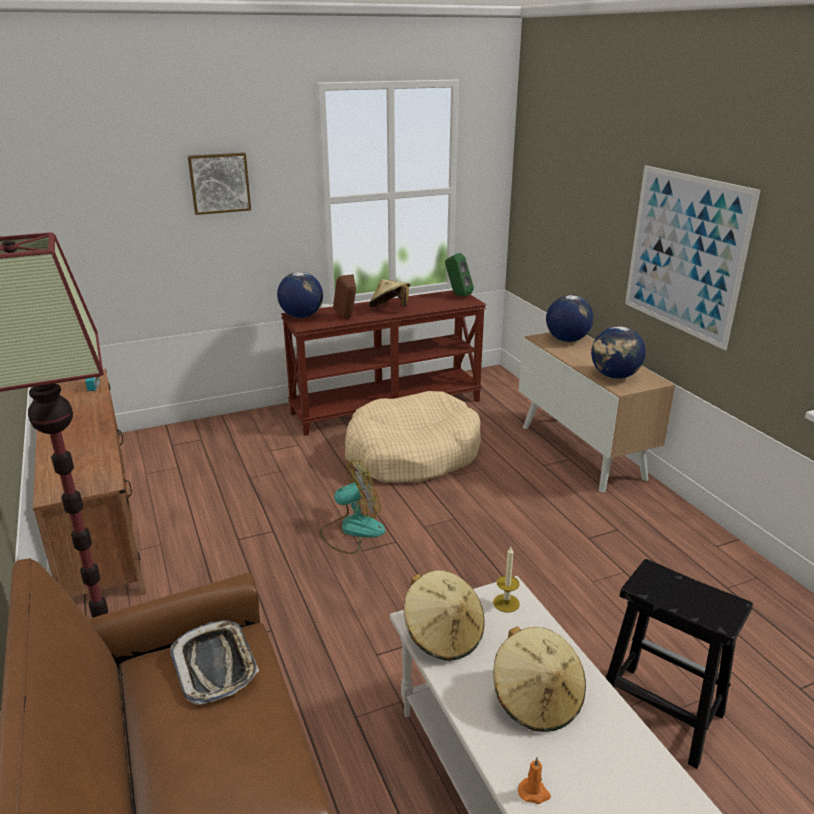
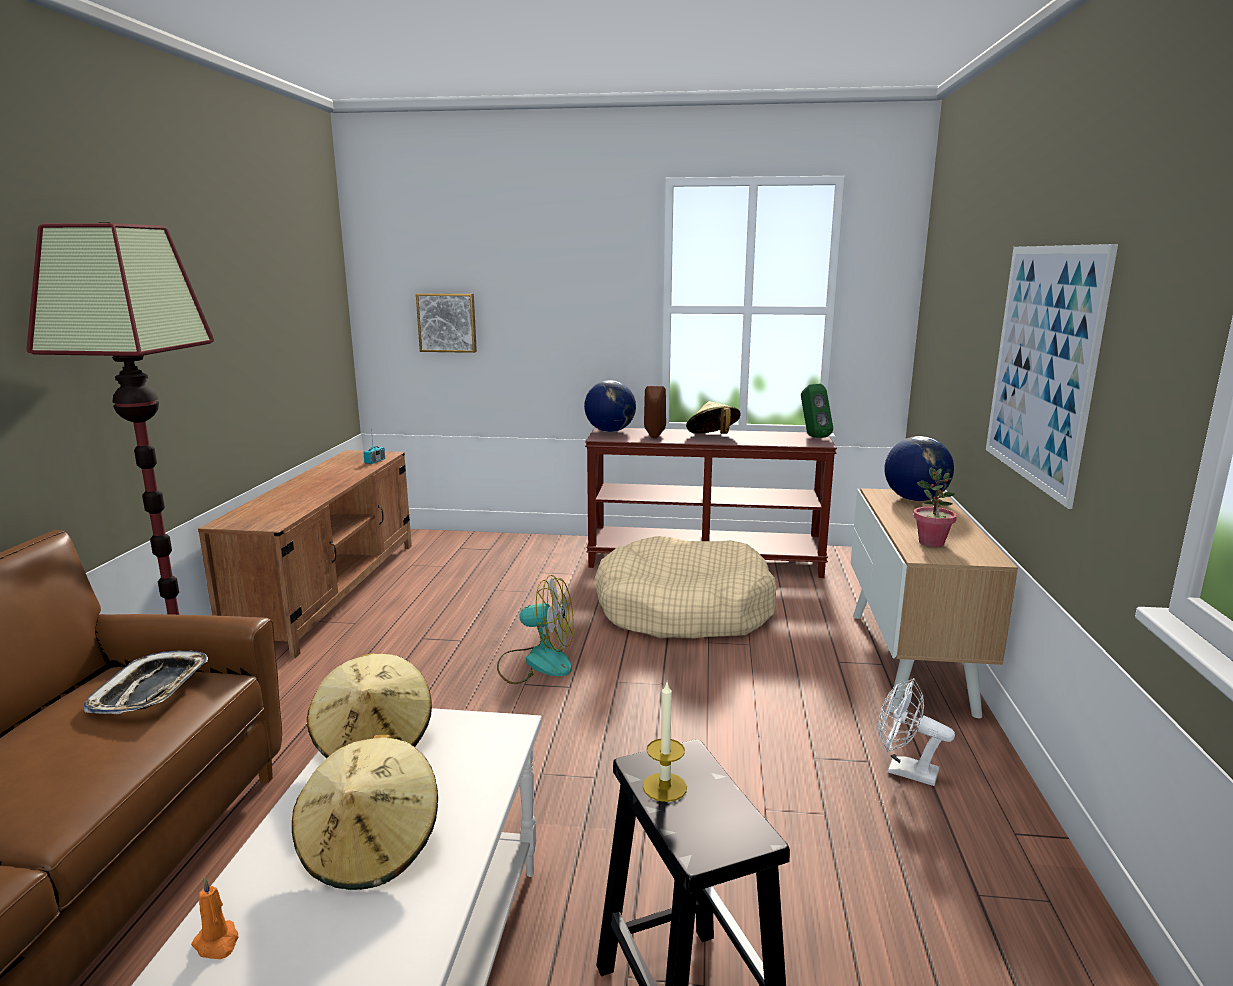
camera: 30 degrees right, 10 degrees down
picture [187,153,251,215] -> picture moved to [416,293,477,353]
candle [493,547,520,612] -> candle moved to [643,683,687,802]
globe [591,326,646,379] -> potted plant [913,467,957,547]
none -> white fan [878,678,955,786]

